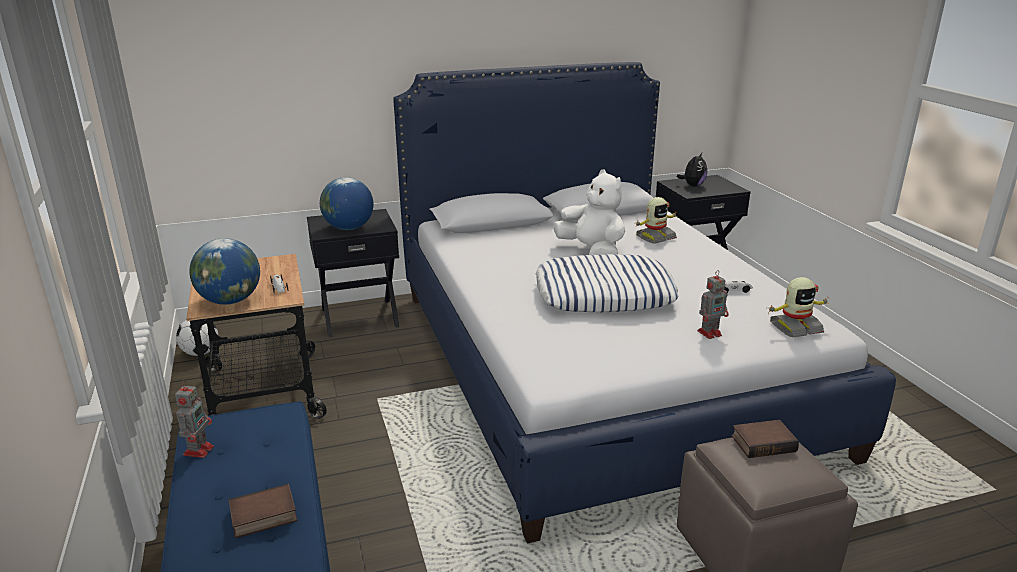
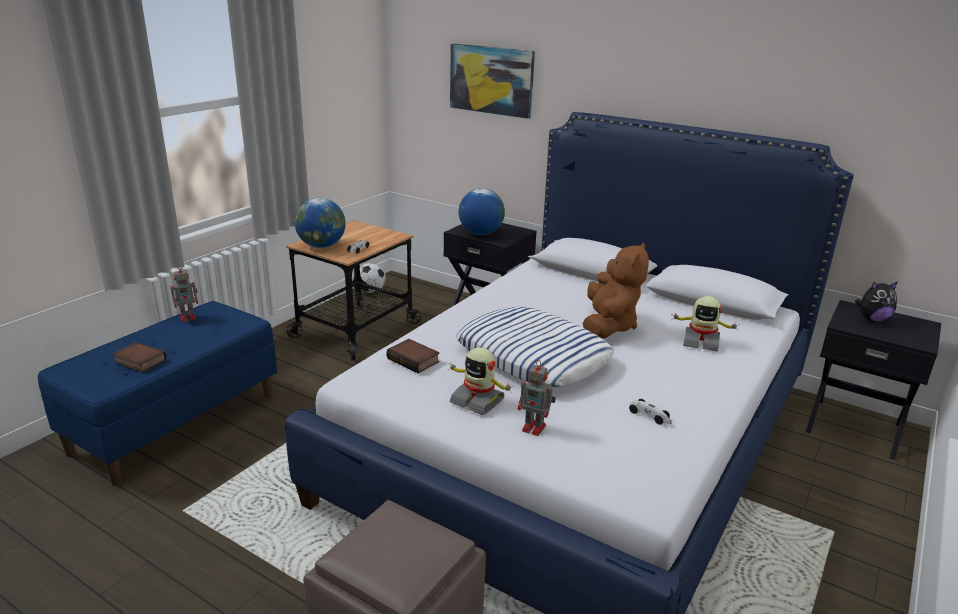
camera: 50 degrees right, 0 degrees up
white plush toy [553,169,625,255] -> brown plush toy [583,243,649,338]
book [731,420,799,458] -> book moved to [386,339,440,373]
toy robot [768,277,829,338] -> toy robot moved to [447,347,514,415]
none -> picture [450,44,535,119]

